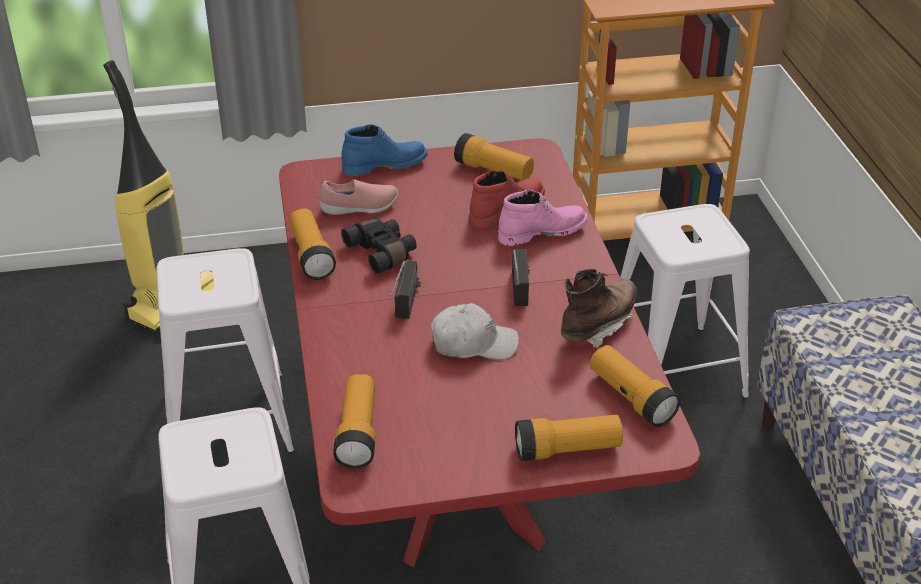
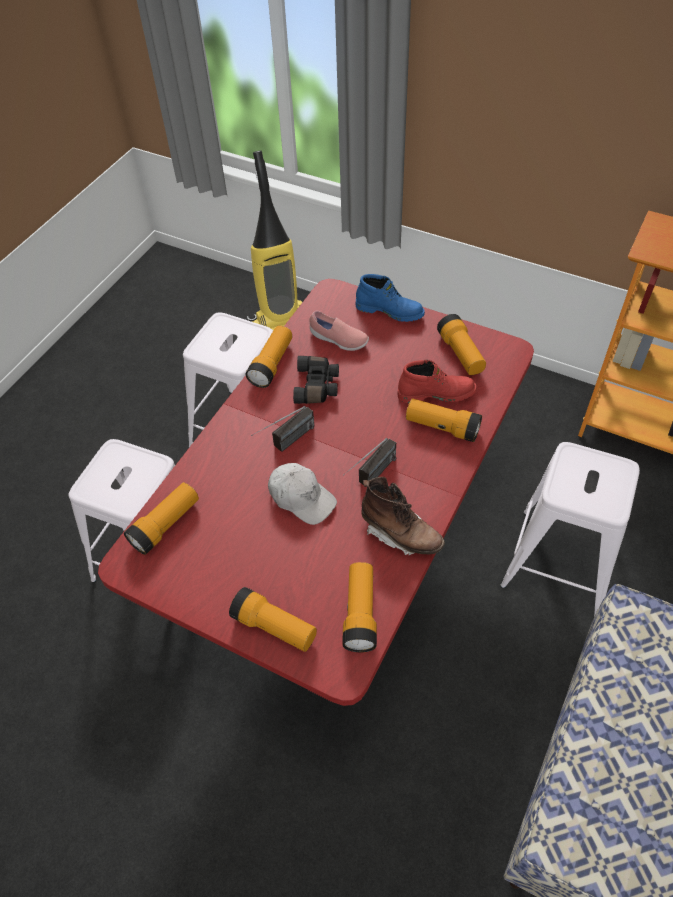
camera: 40 degrees right, 15 degrees up
pink boot [498,189,588,246] -> flashlight [406,398,482,442]
brown boot [561,269,637,348] -> brown boot turned 45 degrees clockwise [362,477,445,555]

